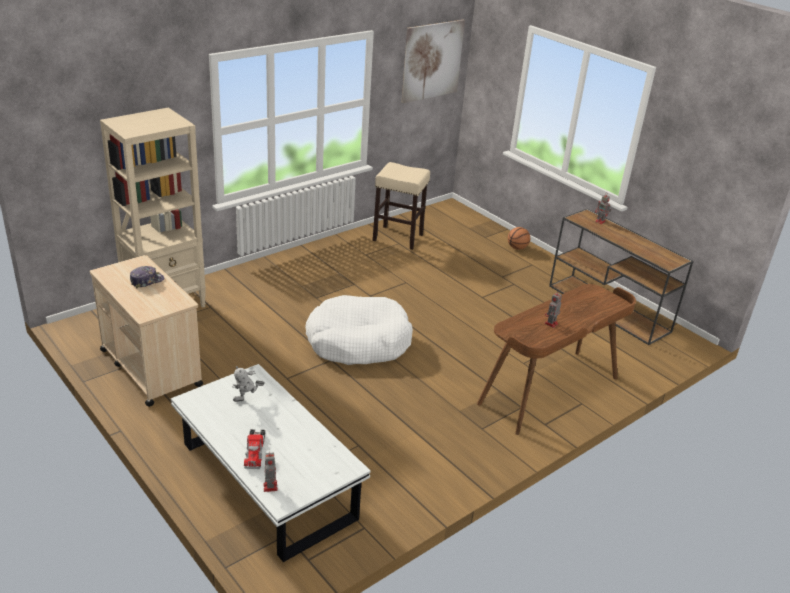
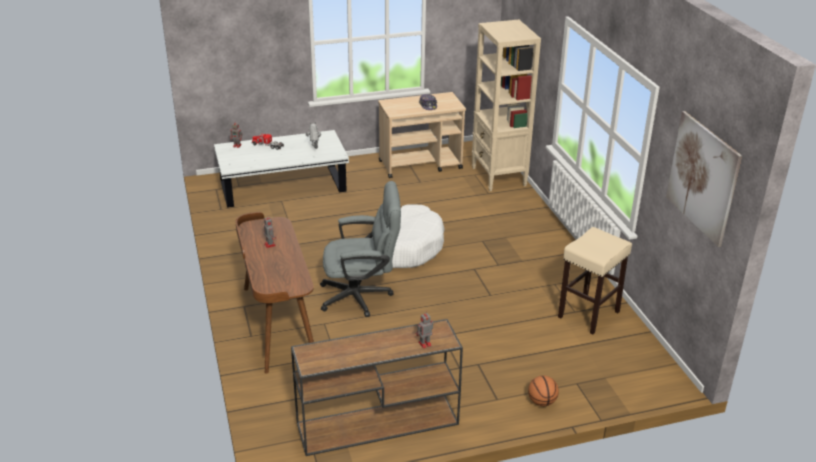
camera: 115 degrees right, 0 degrees up
none -> grey office chair [320,181,401,317]

